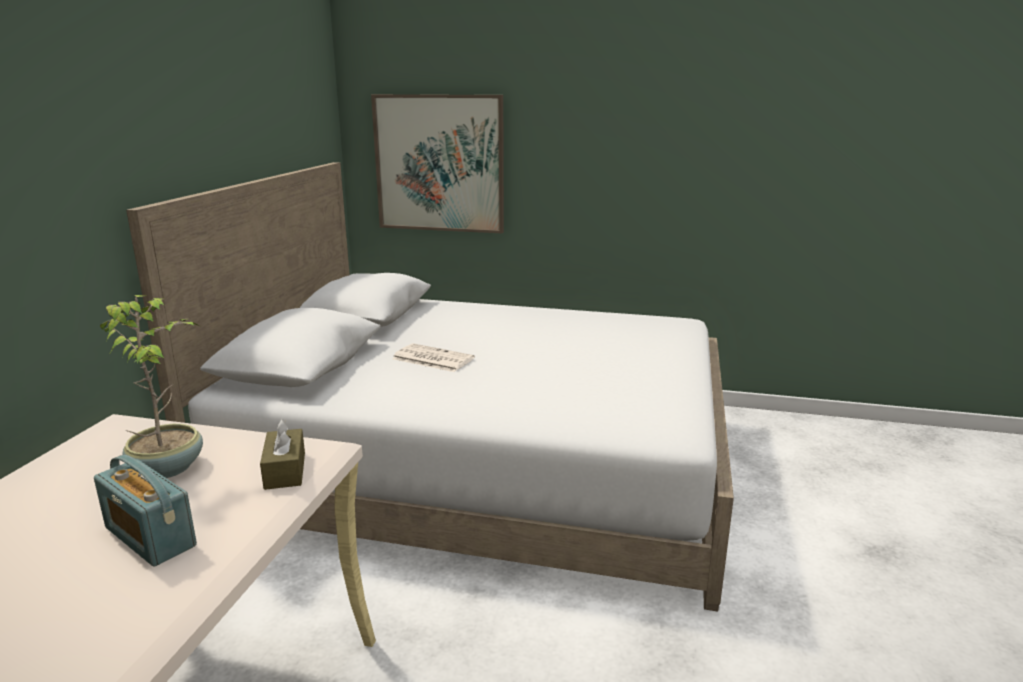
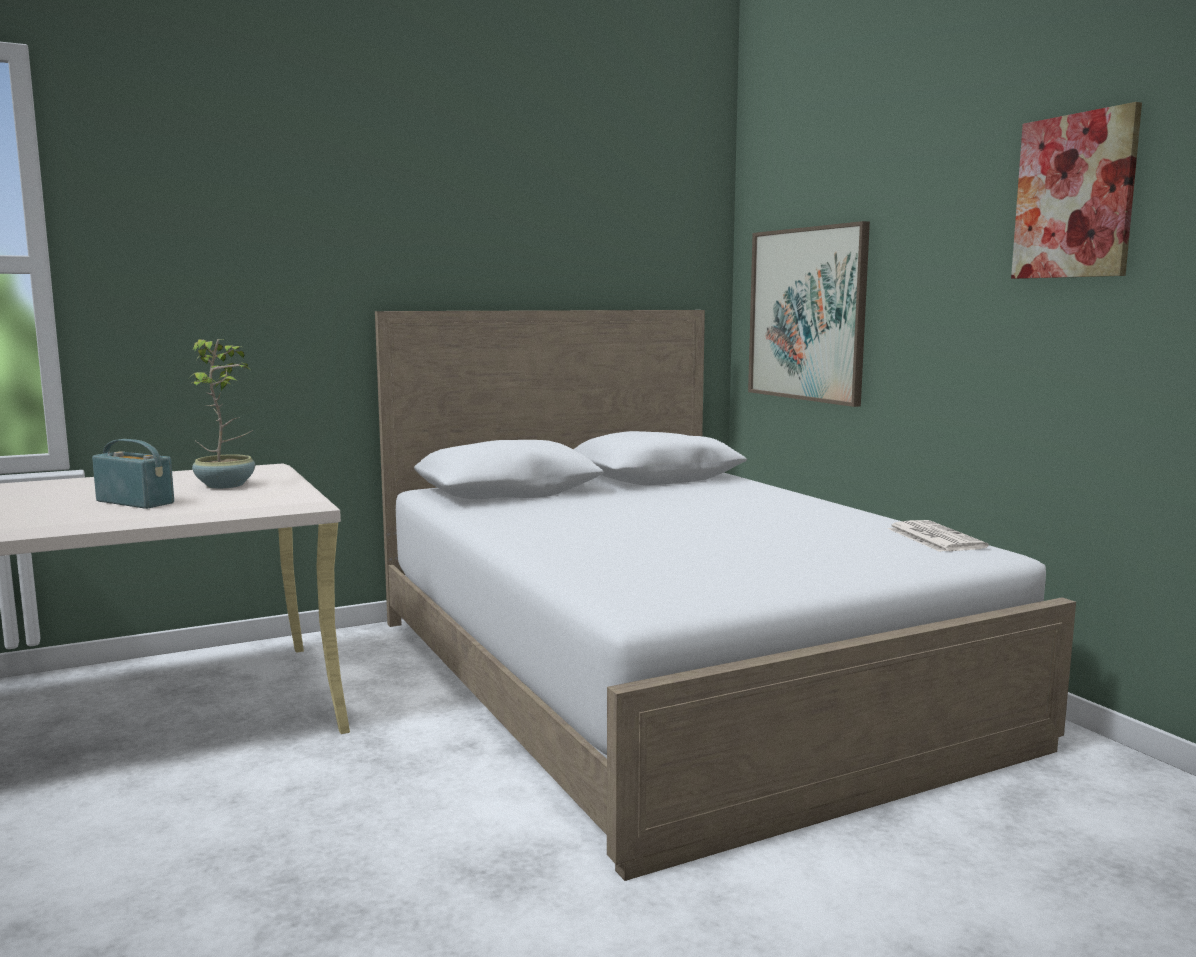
camera: 50 degrees right, 10 degrees down
radio [94,455,197,567] -> radio turned 120 degrees clockwise [92,439,174,509]
brown tissue box [260,419,305,490] -> none
newspaper [392,343,475,372] -> newspaper moved to [887,520,989,552]
none -> picture [1011,102,1142,279]

